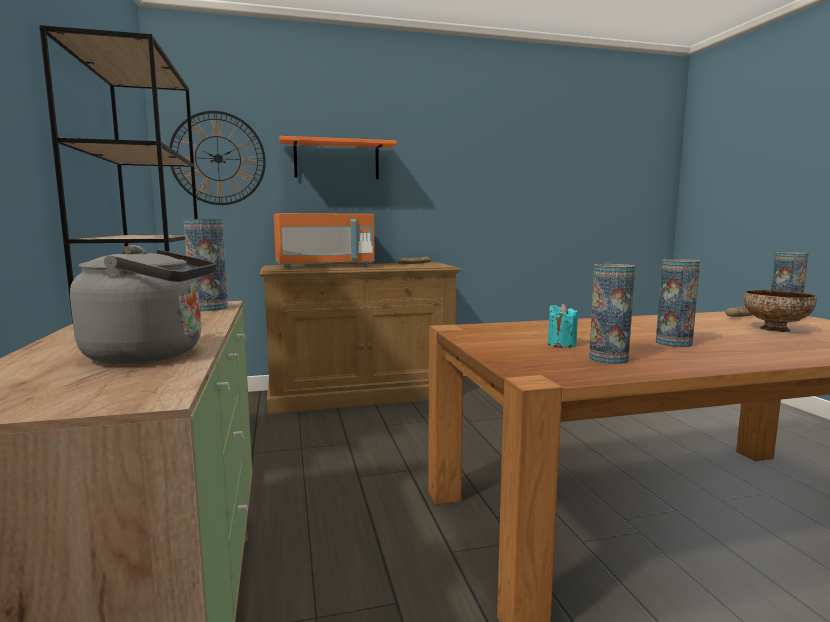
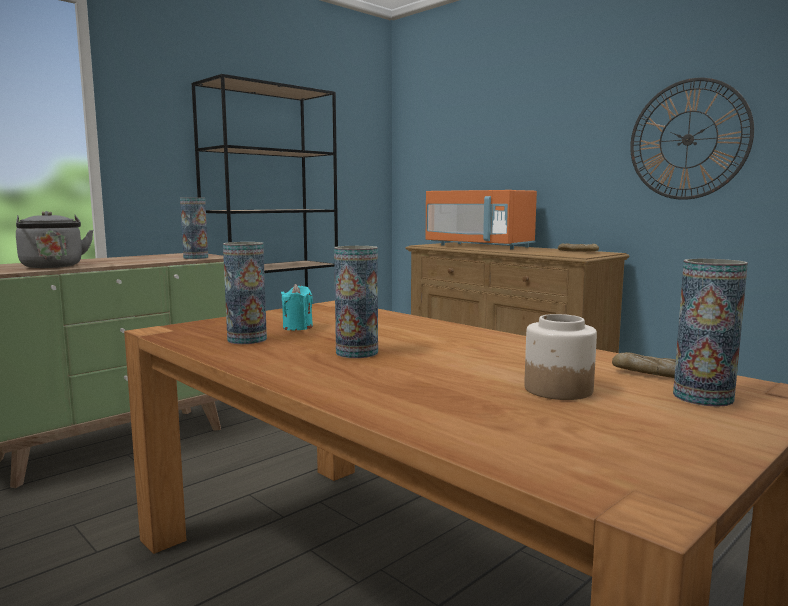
camera: 60 degrees right, 0 degrees up
wall clock [169,111,266,205] -> wall clock moved to [630,78,754,200]
orange shelf [279,136,397,179] -> none
bowl [743,290,817,332] -> jar [524,314,597,400]

